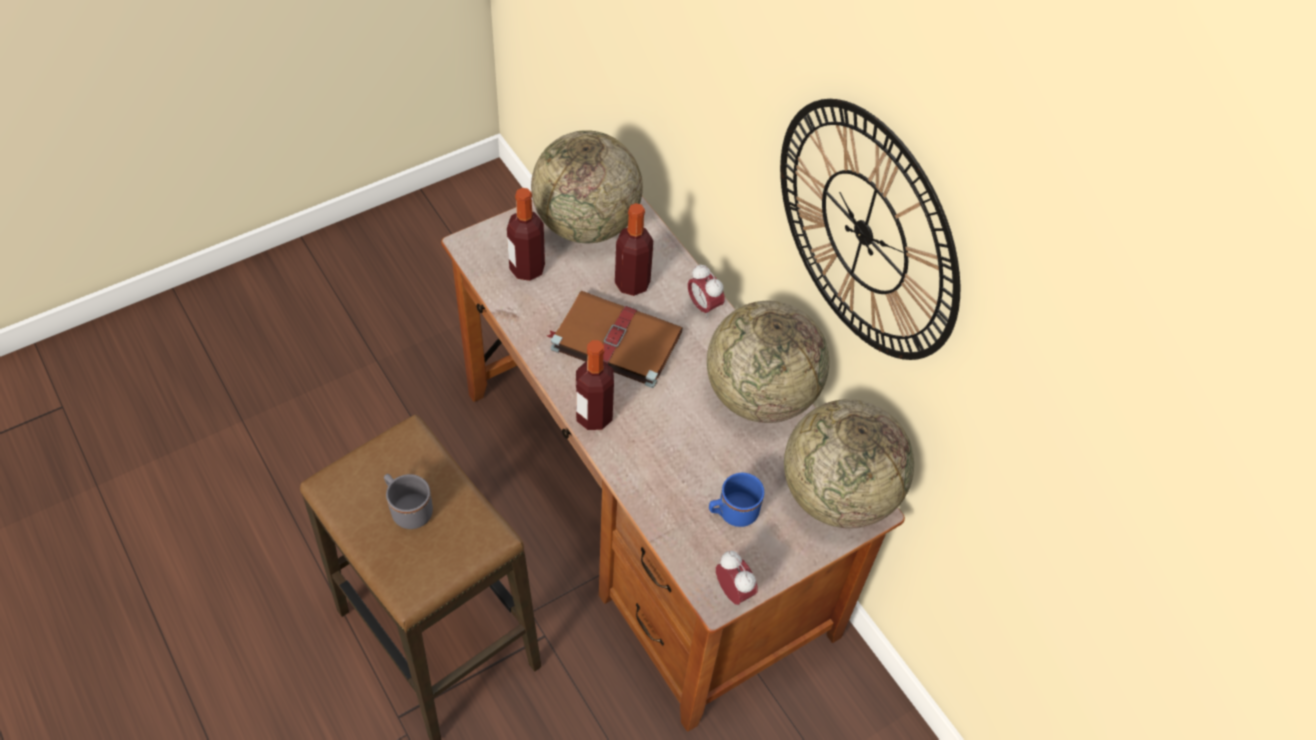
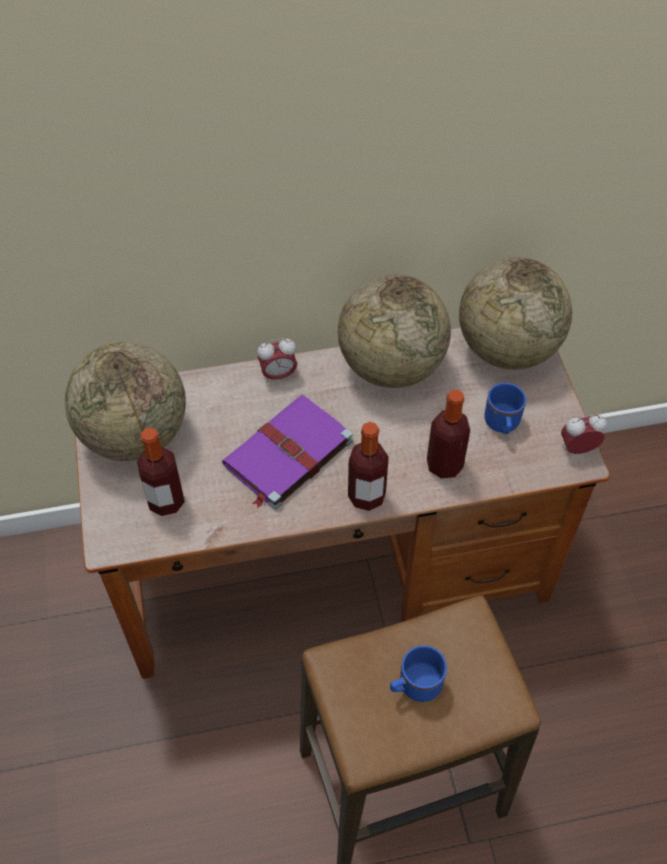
camera: 65 degrees left, 0 degrees up
grey mug [384,474,433,529] -> blue mug [390,645,447,702]
brown book [547,290,683,388] -> purple book [222,395,353,509]
bottle [615,203,653,296] -> bottle moved to [427,390,470,479]
wall clock [780,99,960,360] -> none

